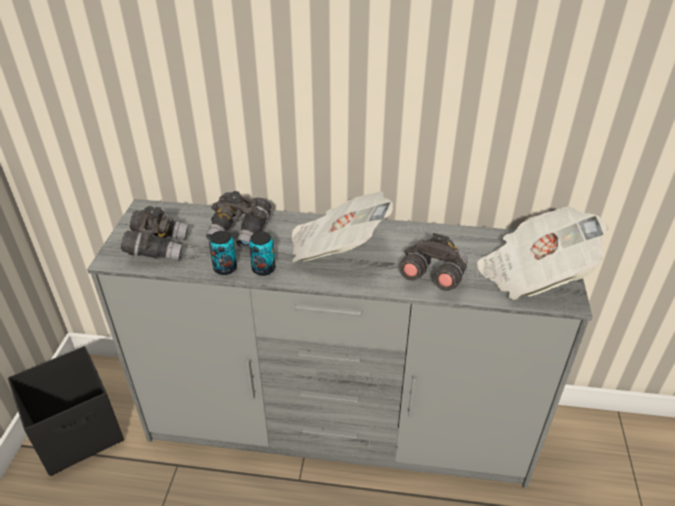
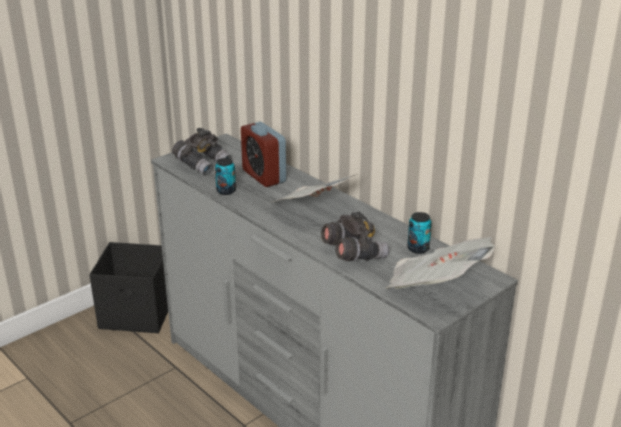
camera: 40 degrees right, 10 degrees down
grey binoculars [206,191,271,250] -> alarm clock [241,122,286,187]
can [249,231,275,276] -> can moved to [407,212,432,254]

